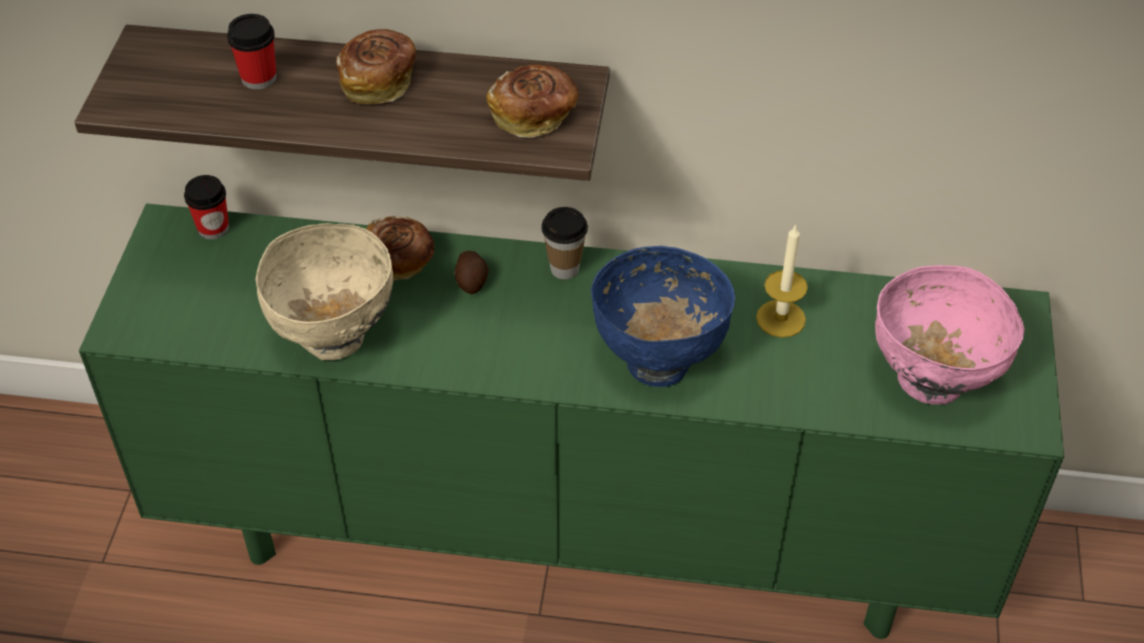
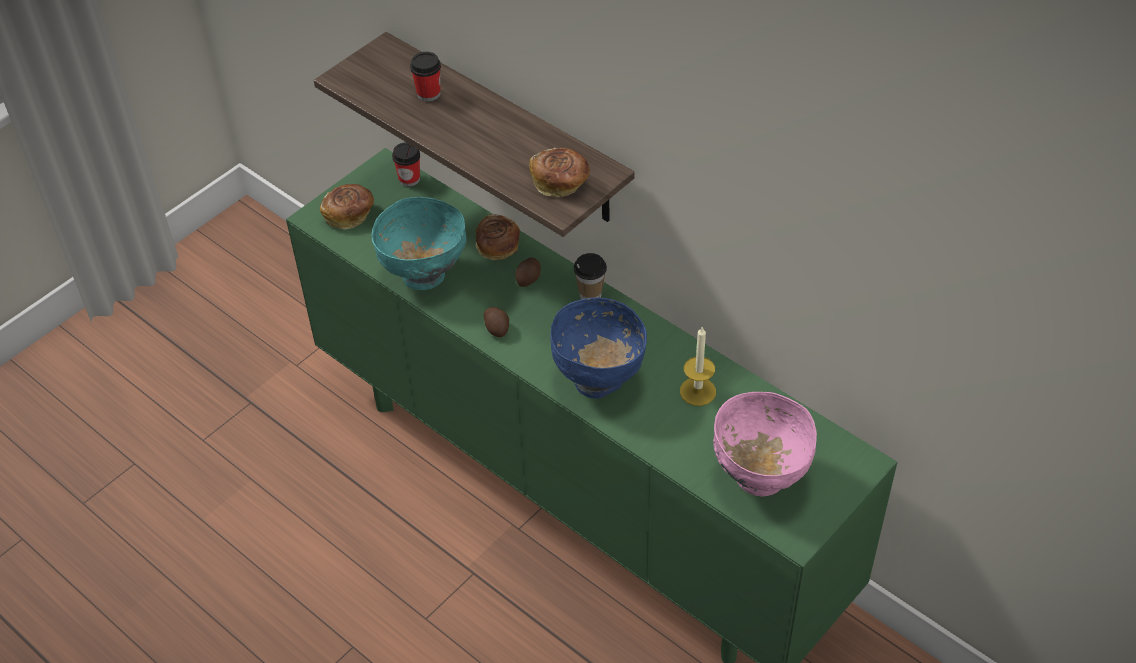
camera: 35 degrees right, 0 degrees up
beige bowl [256,223,393,360] -> turquoise bowl [371,197,467,290]
bread [336,29,416,105] -> bread moved to [320,184,374,229]
none -> potato [483,307,509,337]

